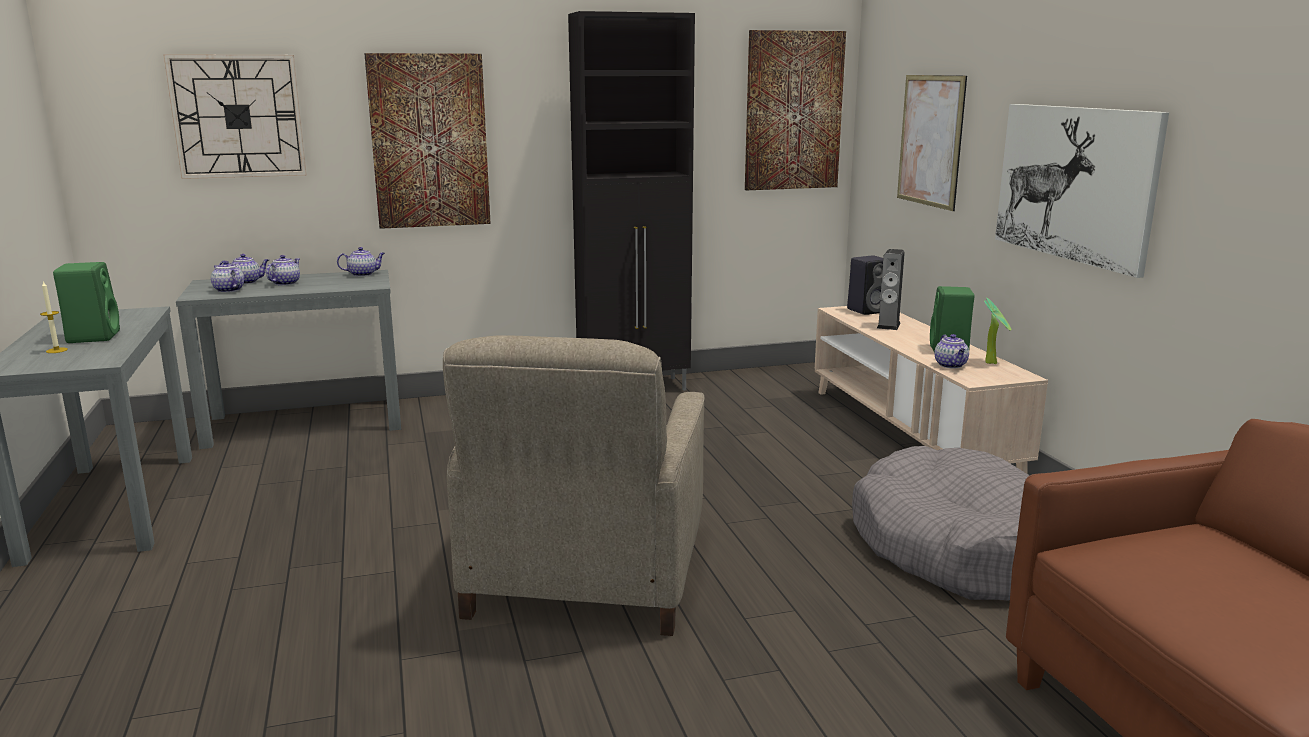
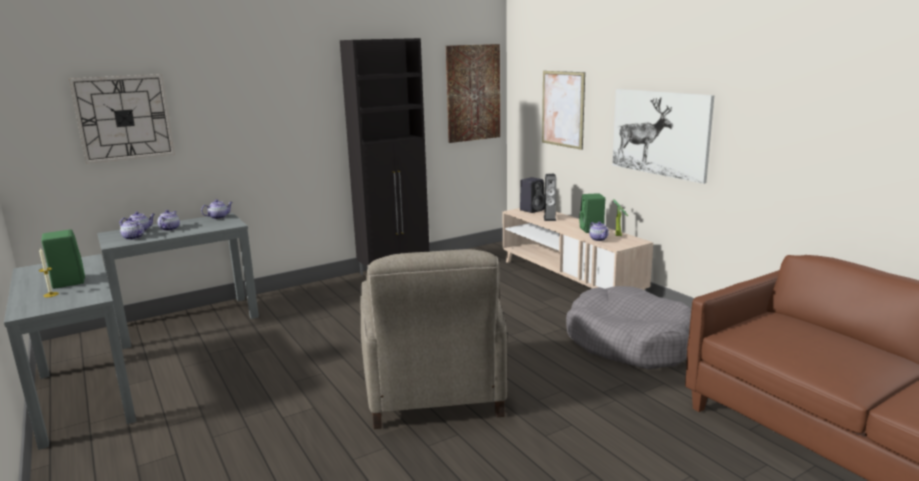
camera: 15 degrees left, 0 degrees up
picture [364,53,491,229] -> none

